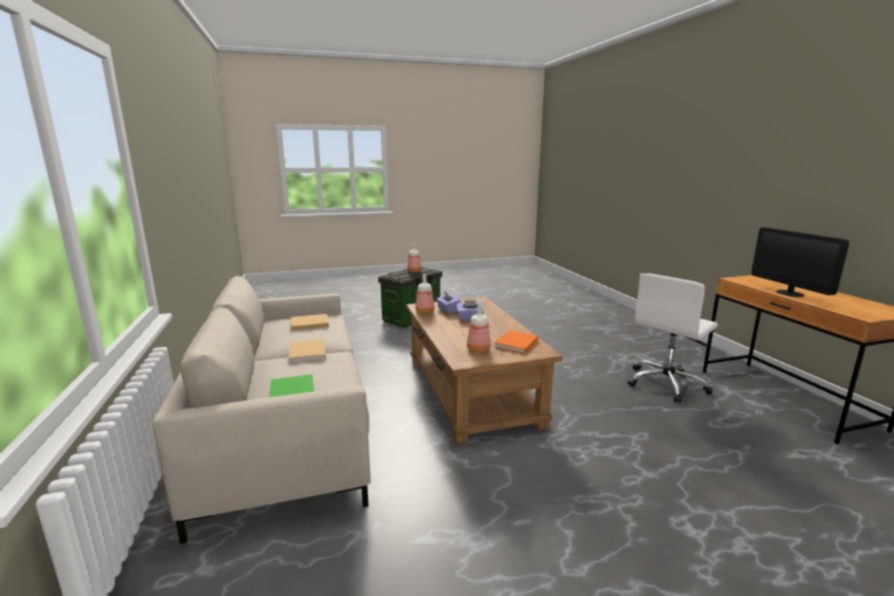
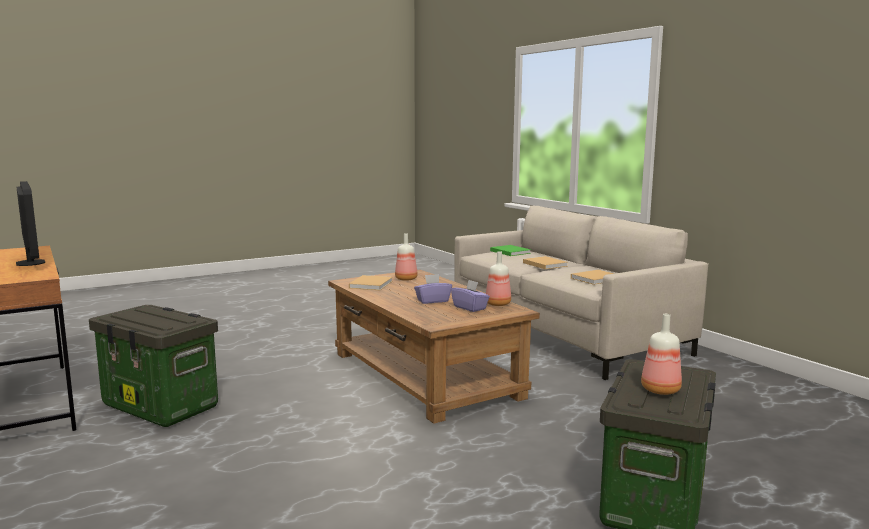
camera: 165 degrees right, 5 degrees down
orange book [494,331,538,353] -> beige book [349,275,393,290]
white office chair [628,273,718,403] -> storage box [89,305,218,427]

